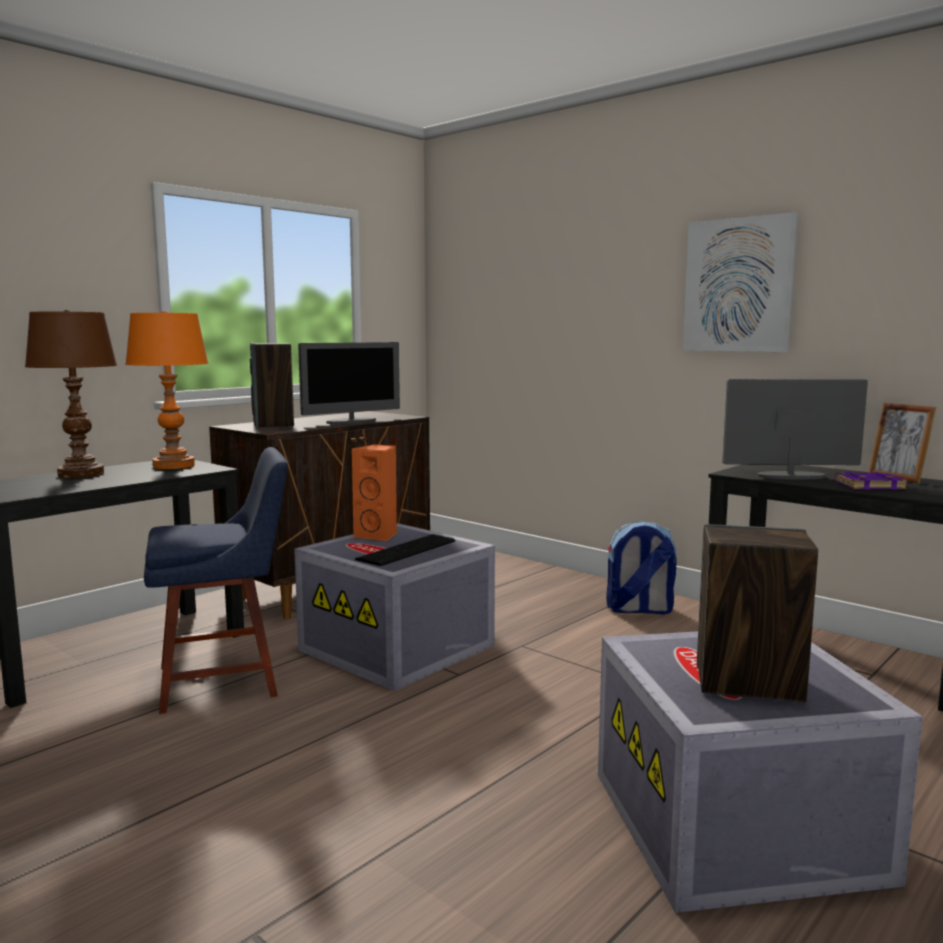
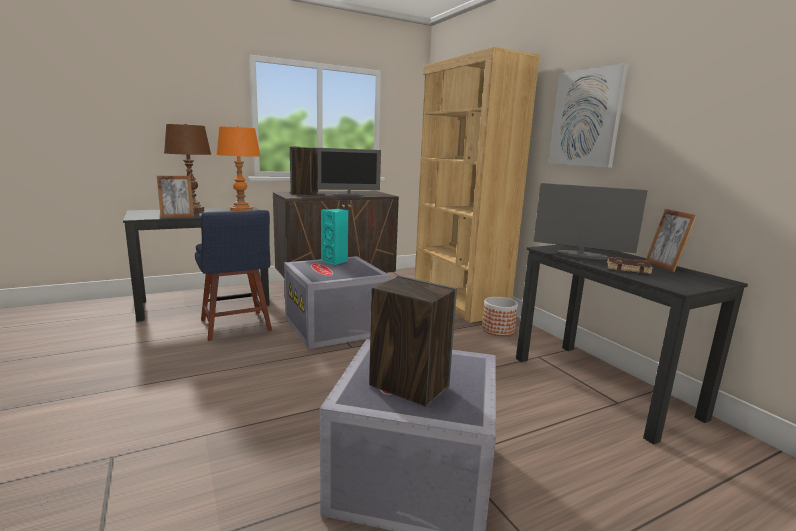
camera: 20 degrees right, 5 degrees up
blue chair [144,447,288,714] -> blue chair turned 60 degrees clockwise [195,210,272,341]
orange speaker [352,444,397,541] -> turquoise speaker [321,209,349,265]
keyboard [355,534,455,566] -> none
backpack [606,521,676,614] -> planter [482,297,518,336]
purple book [835,472,908,490] -> brown book [607,257,653,274]
none -> picture frame [157,176,194,218]
none -> brown bookcase [415,47,540,323]

